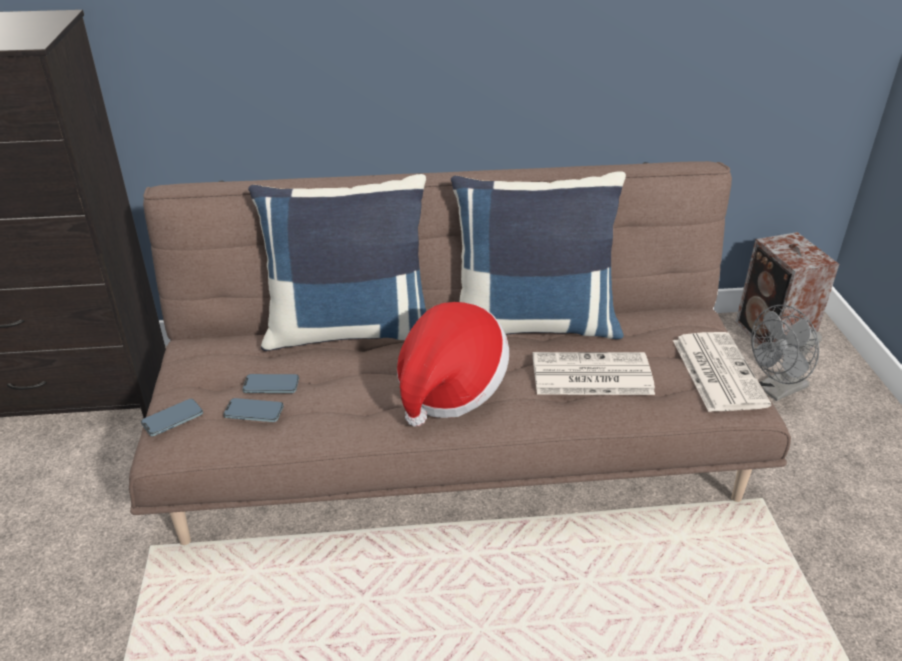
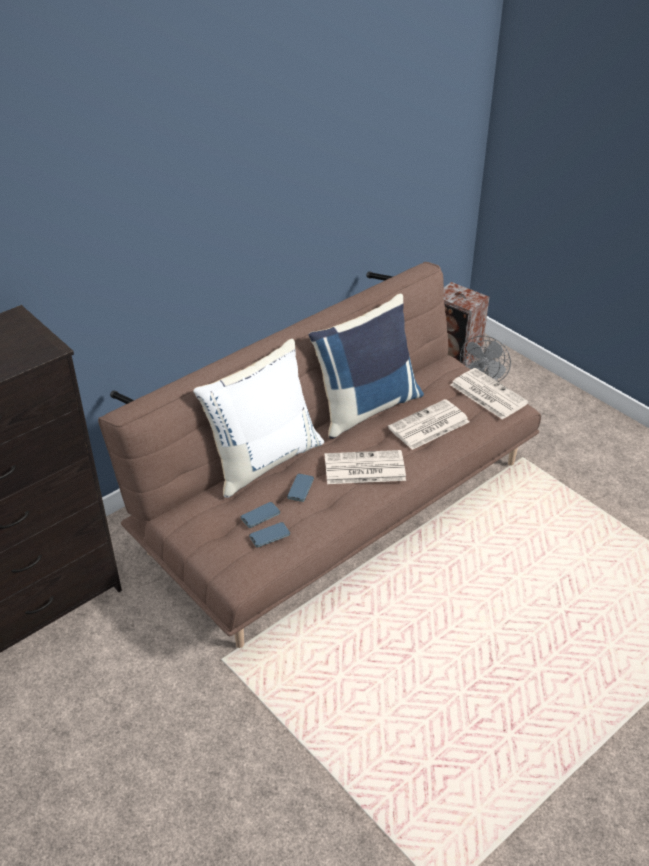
camera: 35 degrees left, 5 degrees up
phone [141,399,203,436] -> phone moved to [287,474,314,502]
blue pillow [248,174,426,351] -> white pillow [193,339,324,498]
hat [397,302,509,427] -> newspaper [325,450,406,484]

